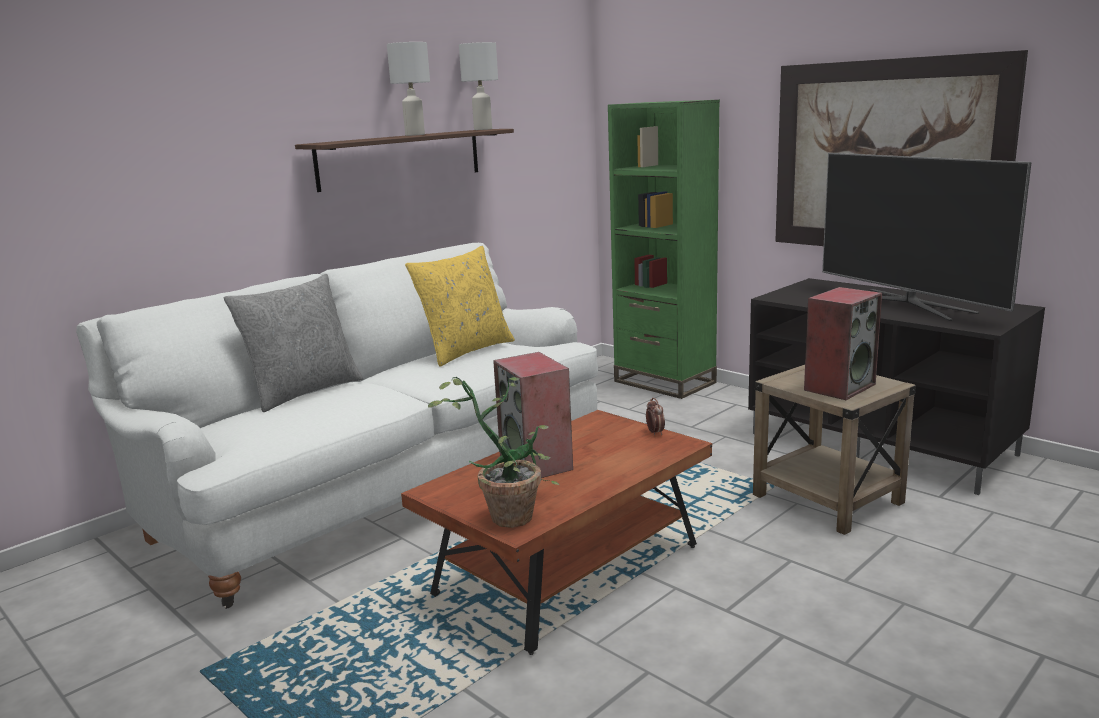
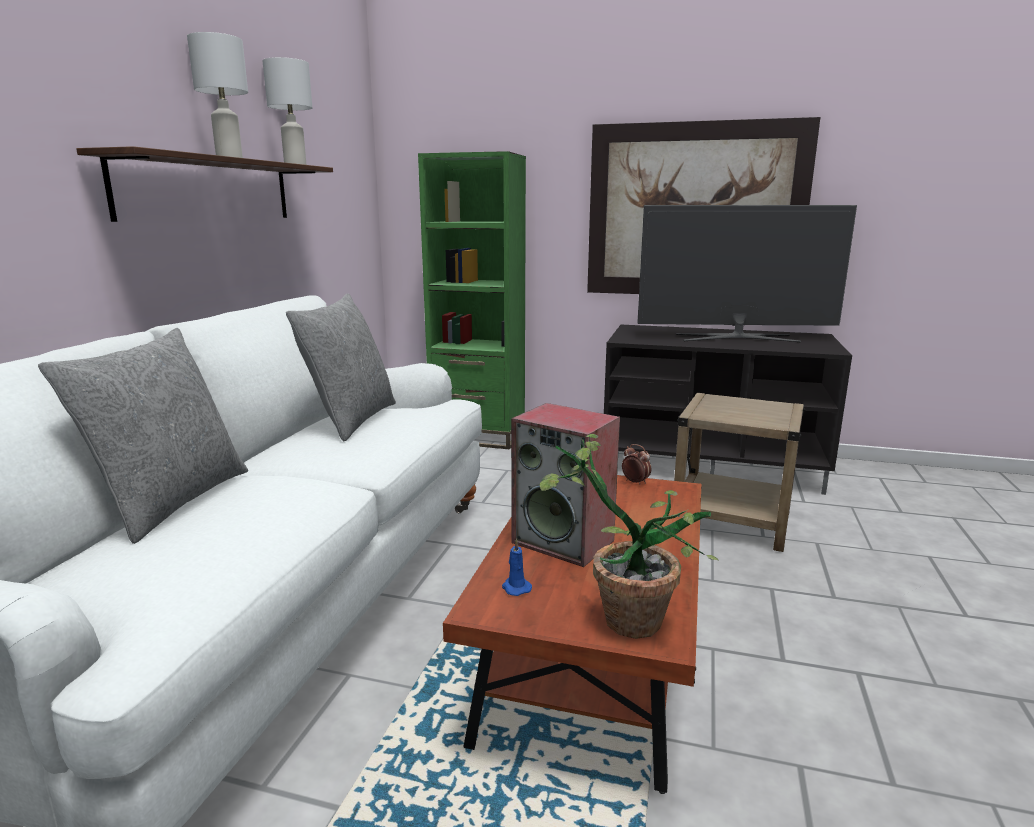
camera: 30 degrees left, 0 degrees up
yellow pillow [405,246,515,366] -> grey pillow [286,293,396,441]
speaker [804,287,882,400] -> none
television [822,153,1031,321] -> television turned 150 degrees clockwise [637,205,857,342]
none -> blue candle [502,539,532,596]

